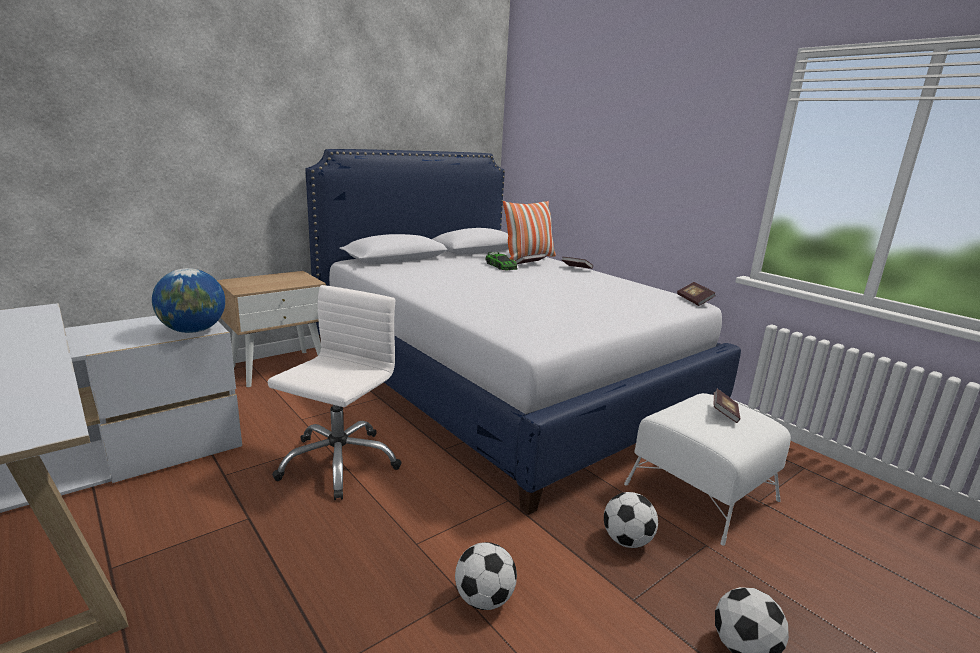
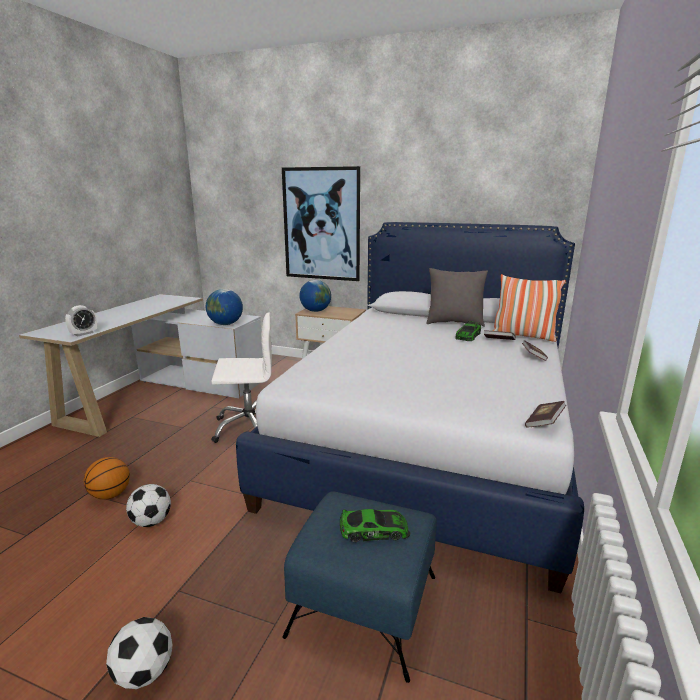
camera: 60 degrees right, 0 degrees up
football [604,492,658,548] -> none
white ottoman [624,393,791,546] -> blue ottoman [282,491,437,683]
book [714,389,740,423] -> toy car [340,509,410,542]
none -> alarm clock [65,305,97,336]
none -> basketball [84,457,130,500]
none -> picture [282,166,360,281]
none -> globe [299,280,331,312]
none -> grey pillow [426,268,488,327]

